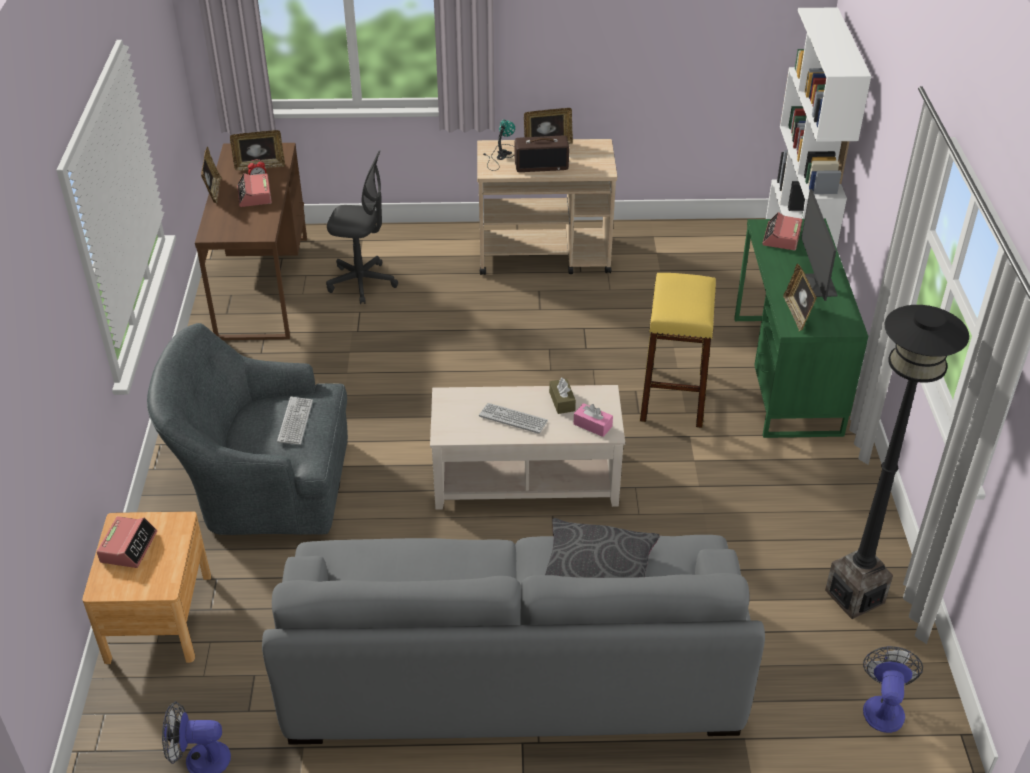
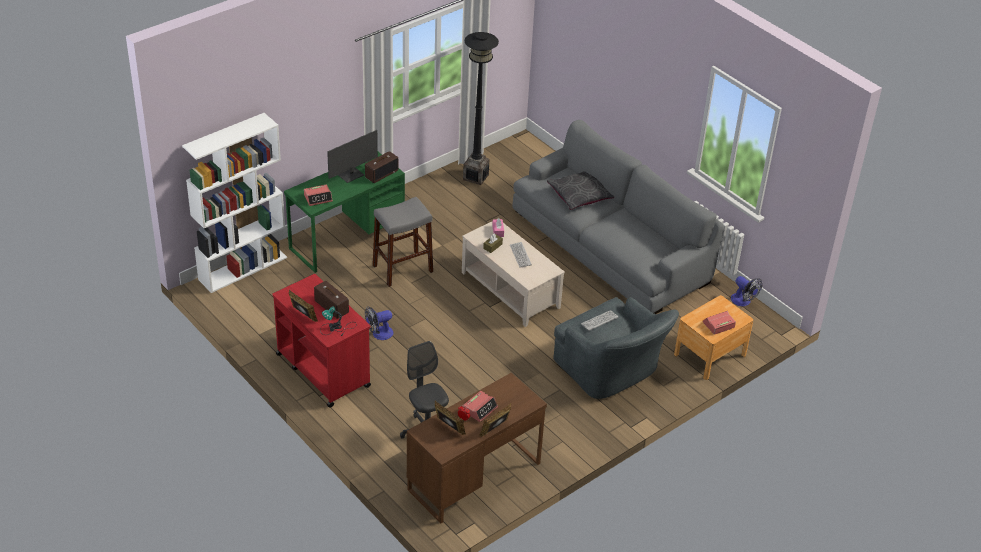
camera: 130 degrees left, 0 degrees up
beige cart [477,139,617,275] -> red cart [273,274,371,408]
yellow stool [640,273,716,428] -> grey stool [373,197,433,287]
picture frame [783,263,817,331] -> radio [365,151,398,183]
fan [863,646,923,733] -> fan moved to [365,306,393,340]

